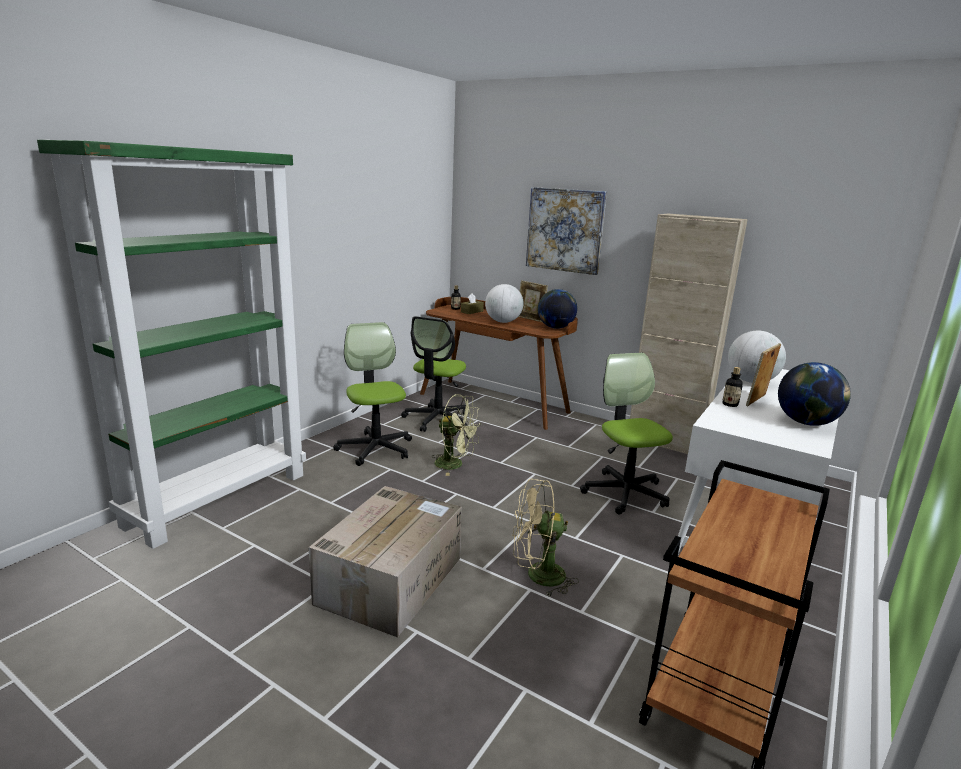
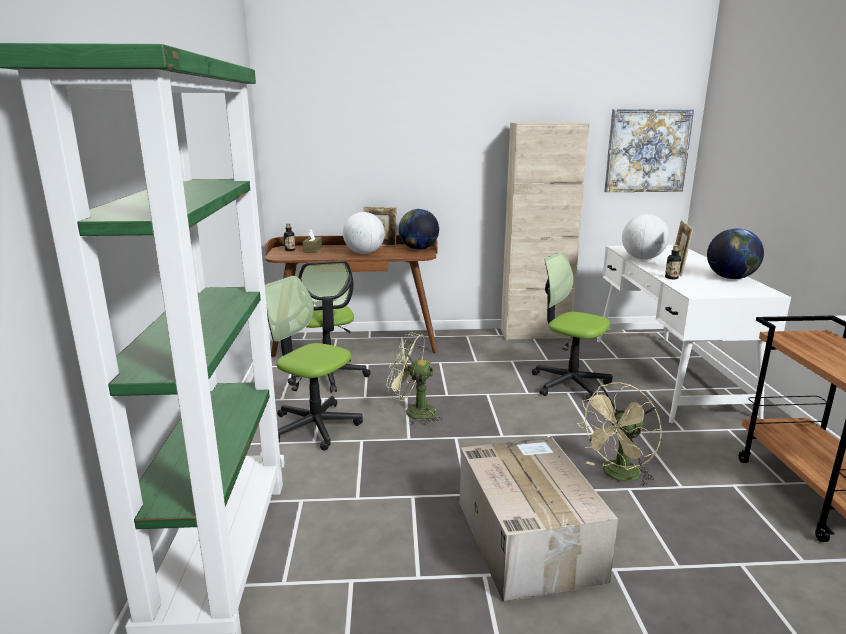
camera: 35 degrees left, 0 degrees up
green fan [432,394,481,476] -> green fan turned 150 degrees counterclockwise [387,333,443,425]
picture [526,187,607,275] -> picture moved to [604,109,694,192]

